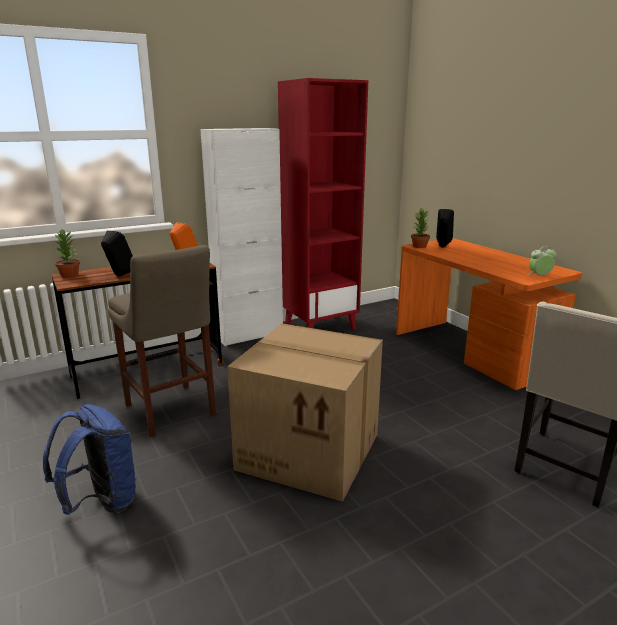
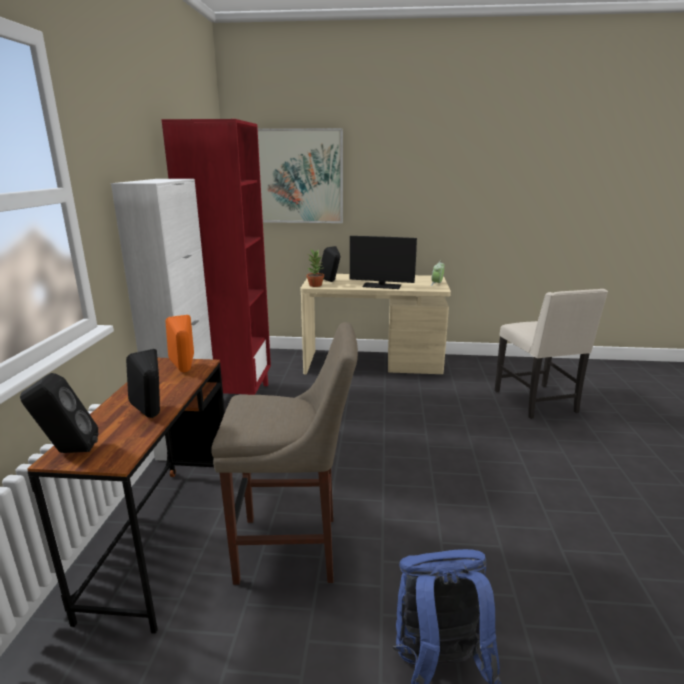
camera: 55 degrees left, 0 degrees up
potted plant [54,229,80,277] -> black speaker [20,373,99,453]
cardboard box [227,323,383,502] -> none
orange desk [396,238,582,390] -> beige desk [301,274,451,375]
none -> picture [258,128,343,223]
none -> monitor [350,236,417,289]

